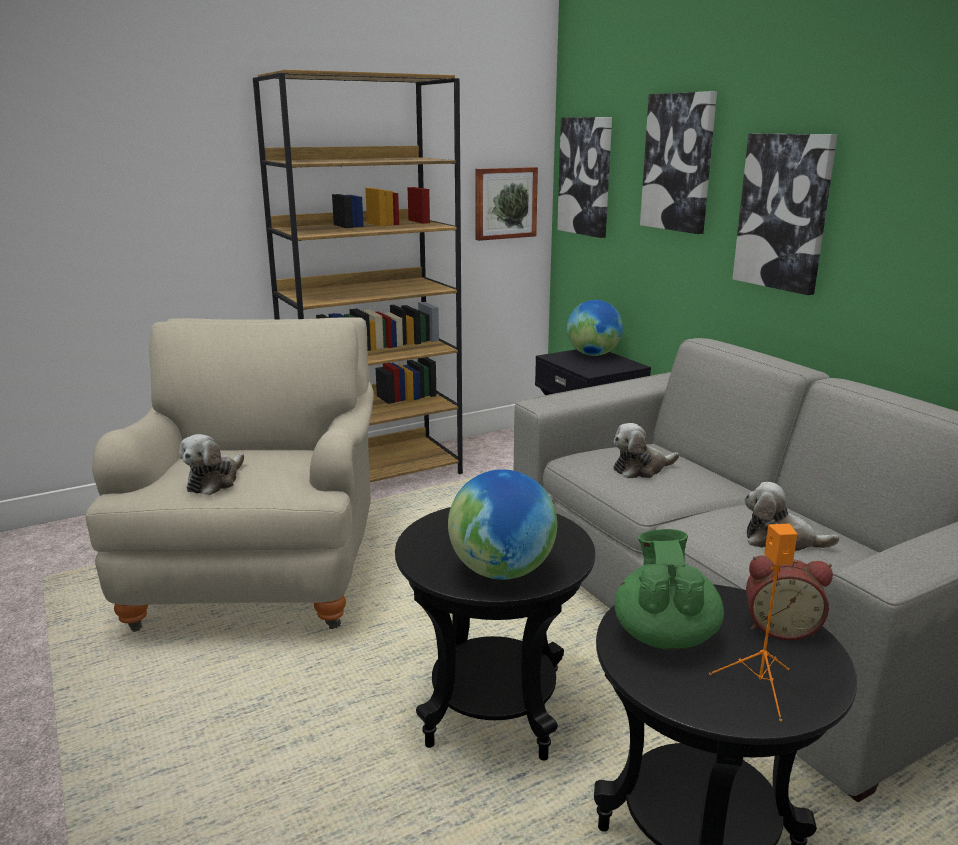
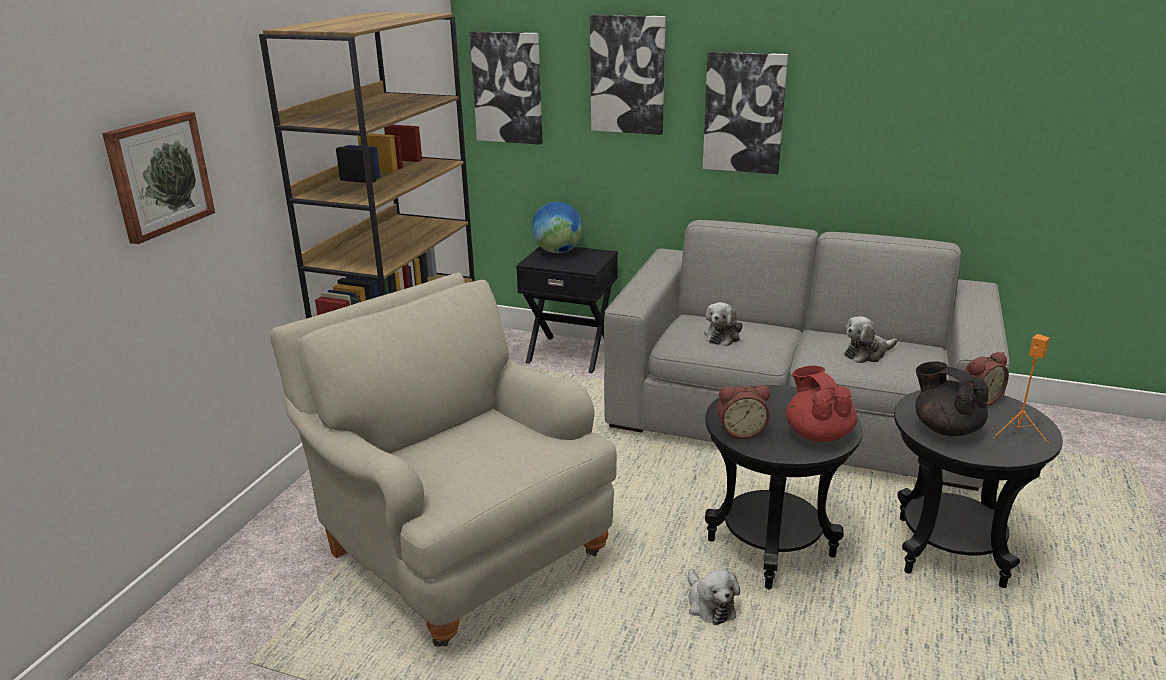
camera: 40 degrees left, 5 degrees up
plush toy [179,434,244,495] -> plush toy moved to [688,569,740,625]
globe [448,469,557,580] -> red teapot [786,366,857,442]
picture [476,167,538,241] -> picture moved to [102,112,215,244]
green teapot [615,529,724,650] -> black teapot [915,362,989,436]
none -> alarm clock [717,385,770,439]

